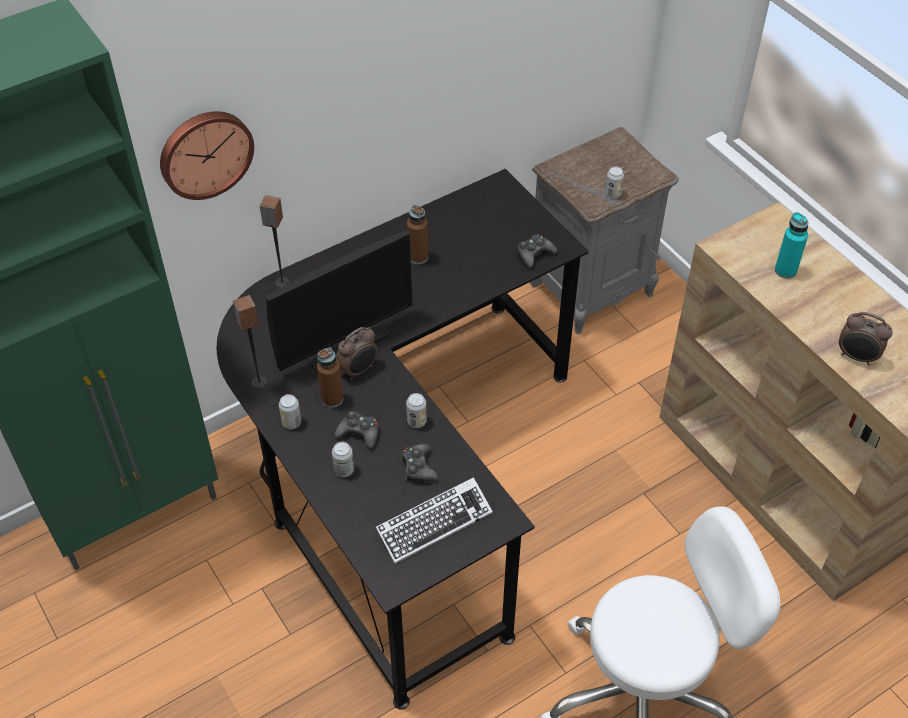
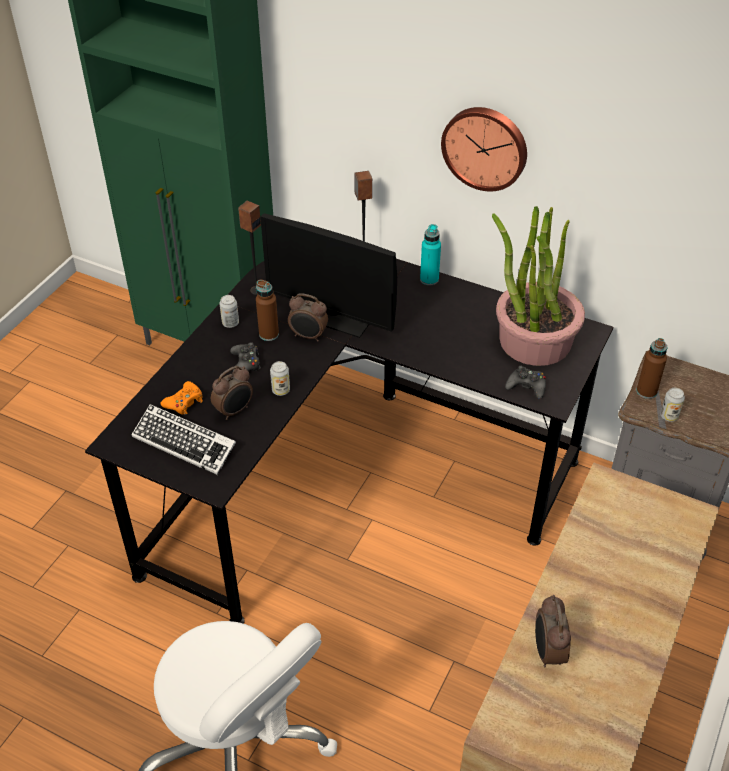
camera: 60 degrees right, 5 degrees down
wall clock [160,111,254,200] -> wall clock moved to [441,107,527,192]
can [332,442,354,477] -> none
black game controller [401,444,438,482] -> alarm clock [211,366,253,420]
brown bottle [407,205,428,264] -> brown bottle moved to [636,338,667,399]
turquoise bottle [775,212,808,279] -> turquoise bottle moved to [420,224,441,285]
none -> orange game controller [161,381,203,415]
none -> potted plant [492,206,585,366]

